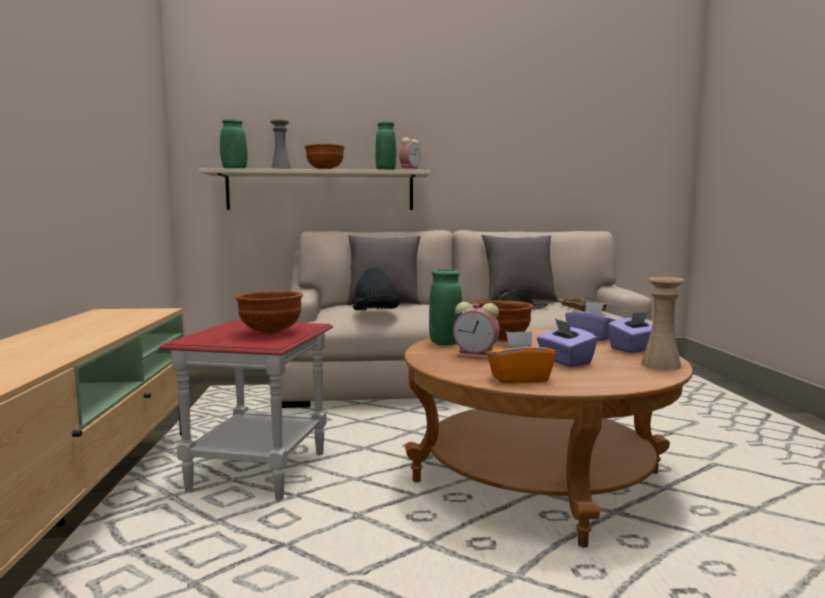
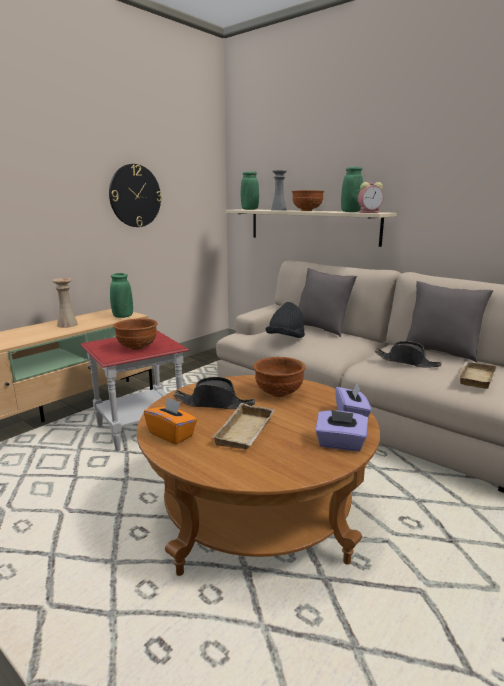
camera: 45 degrees right, 10 degrees up
green vase [429,269,462,345] -> green vase moved to [110,273,133,318]
alarm clock [453,302,500,359] -> black hat [174,377,255,409]
purple tissue box [537,319,598,367] -> beige tray [212,403,275,449]
beige vase [641,277,685,370] -> beige vase moved to [52,278,78,328]
none -> wall clock [109,164,162,227]

